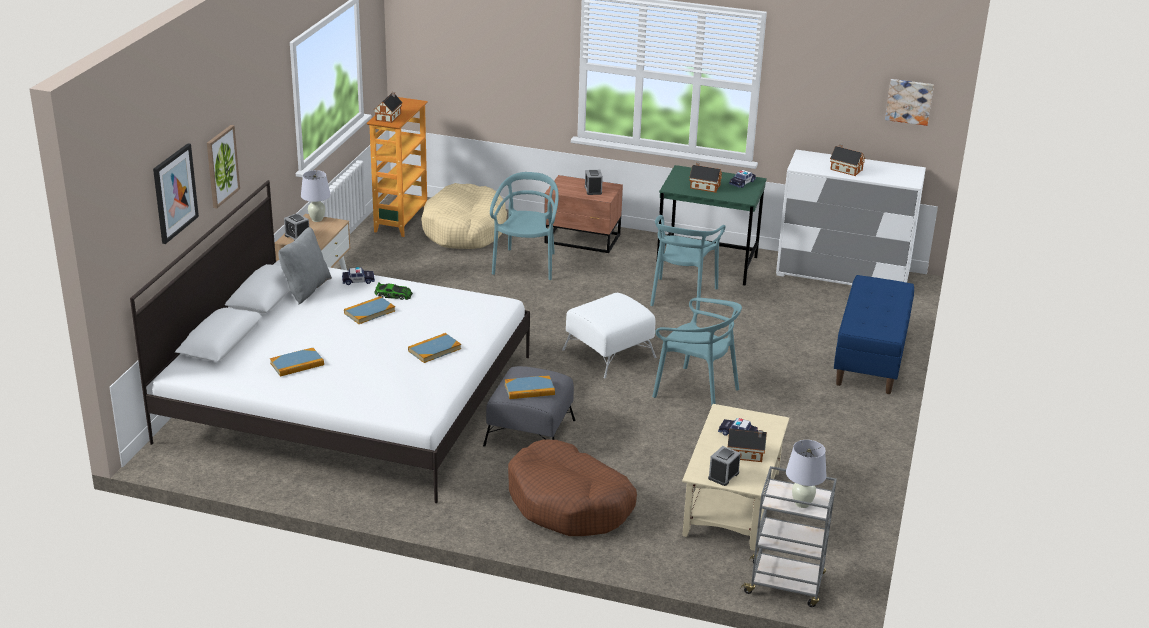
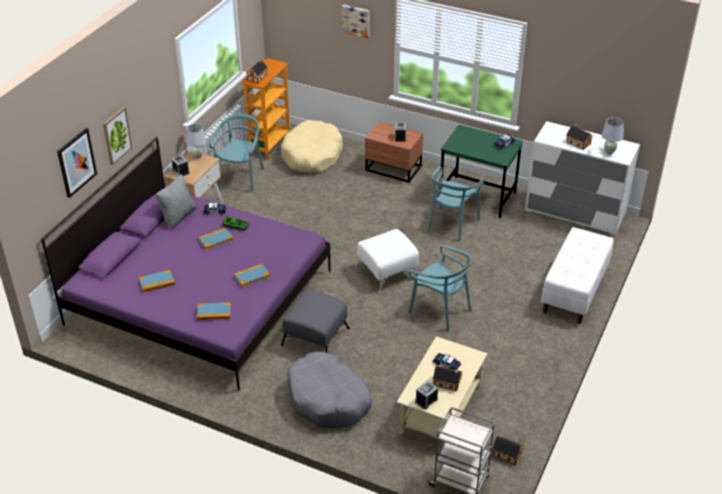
camera: 10 degrees right, 10 degrees up
white bed [130,180,530,503] -> purple bed [41,137,331,391]
turquoise chair [490,172,559,280] -> turquoise chair moved to [208,114,264,192]
book [505,375,555,399] -> book moved to [197,302,231,320]
brown dog bed [508,439,637,536] -> grey dog bed [287,352,372,428]
toy house [689,162,722,193] -> toy house moved to [492,434,524,465]
white table lamp [786,440,827,508] -> white table lamp moved to [602,117,624,154]
blue bench [834,275,914,394] -> white bench [541,227,614,324]
picture [885,79,934,126] -> picture moved to [342,5,370,38]

